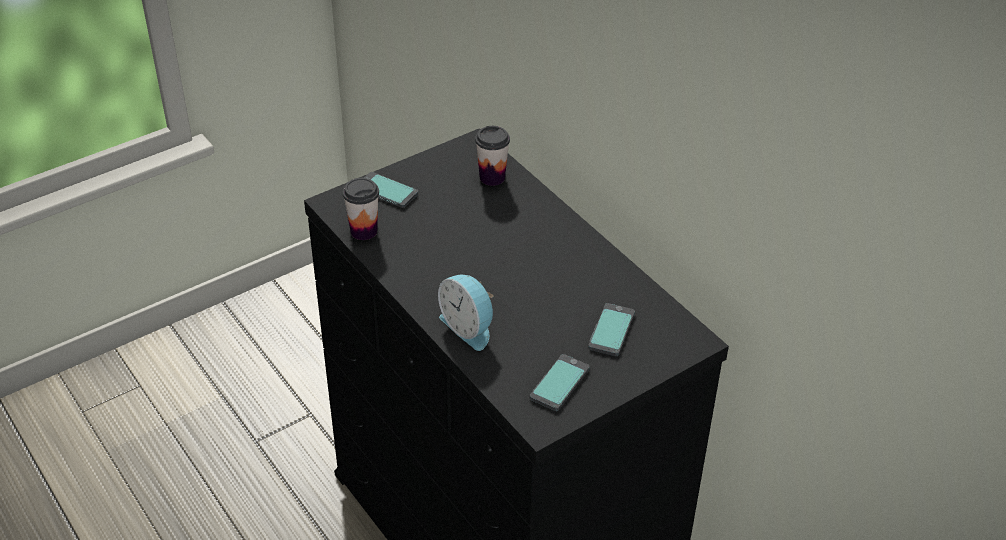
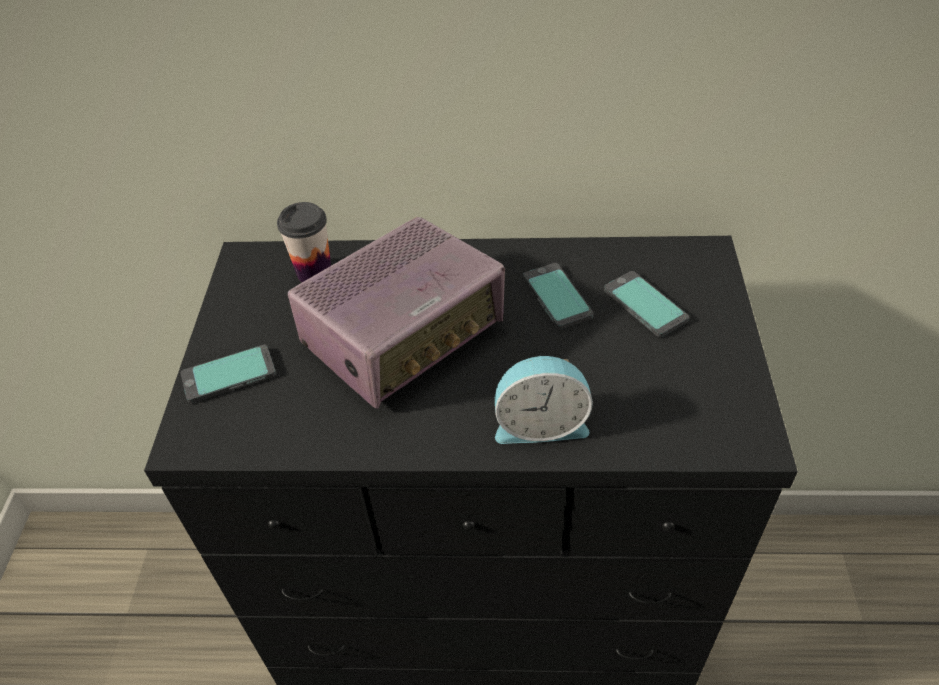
camera: 50 degrees left, 5 degrees up
cup [342,178,379,240] -> none
phone [530,354,589,411] -> phone moved to [523,263,594,329]
none -> radio [288,217,505,409]

